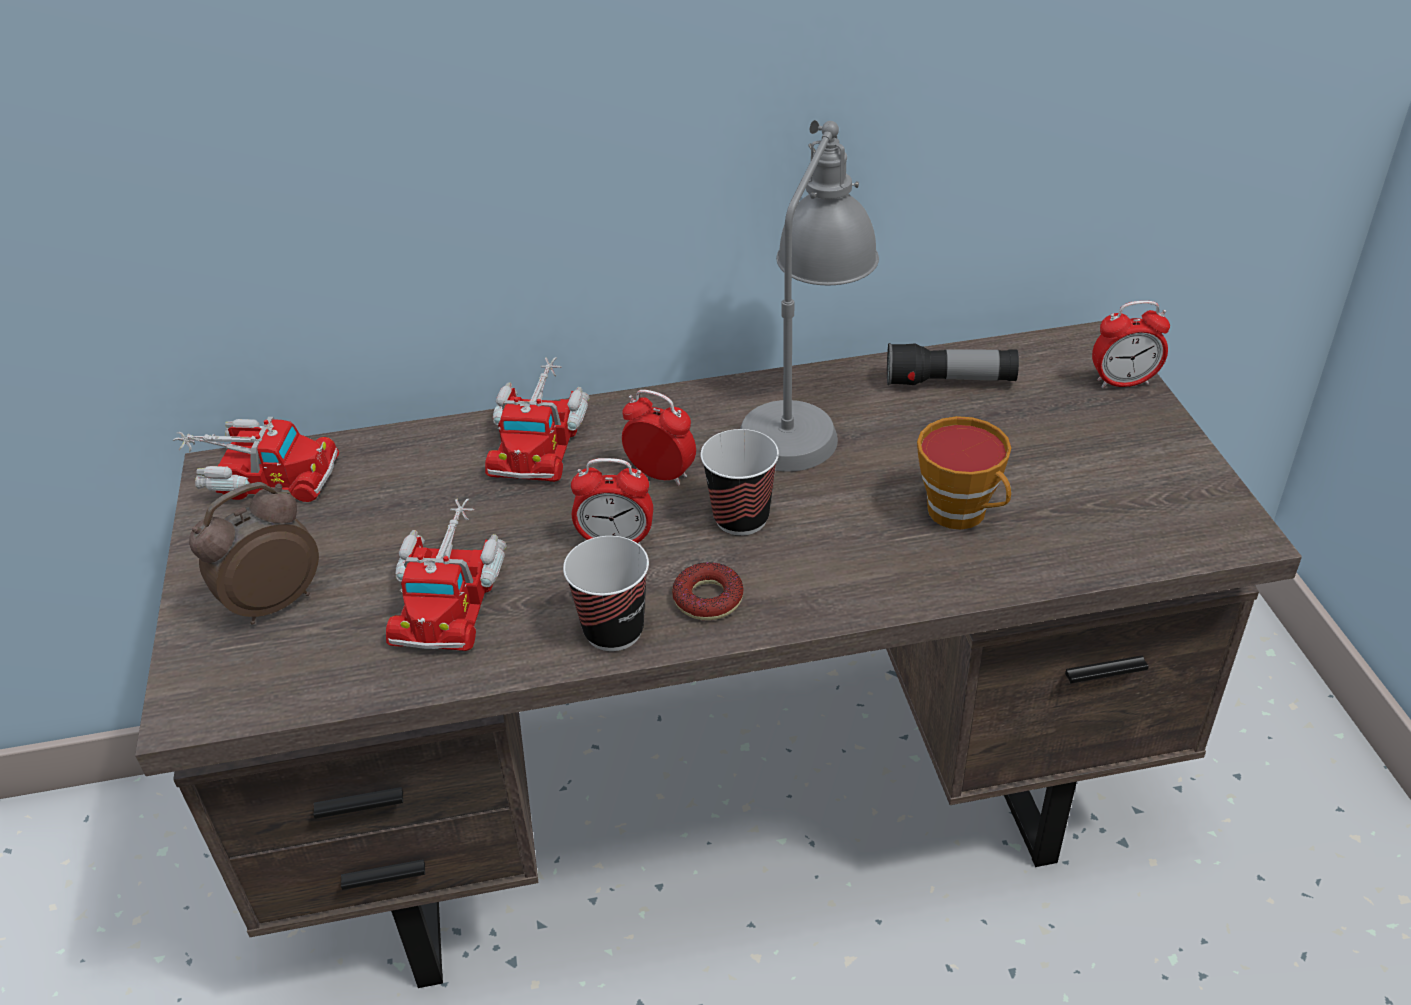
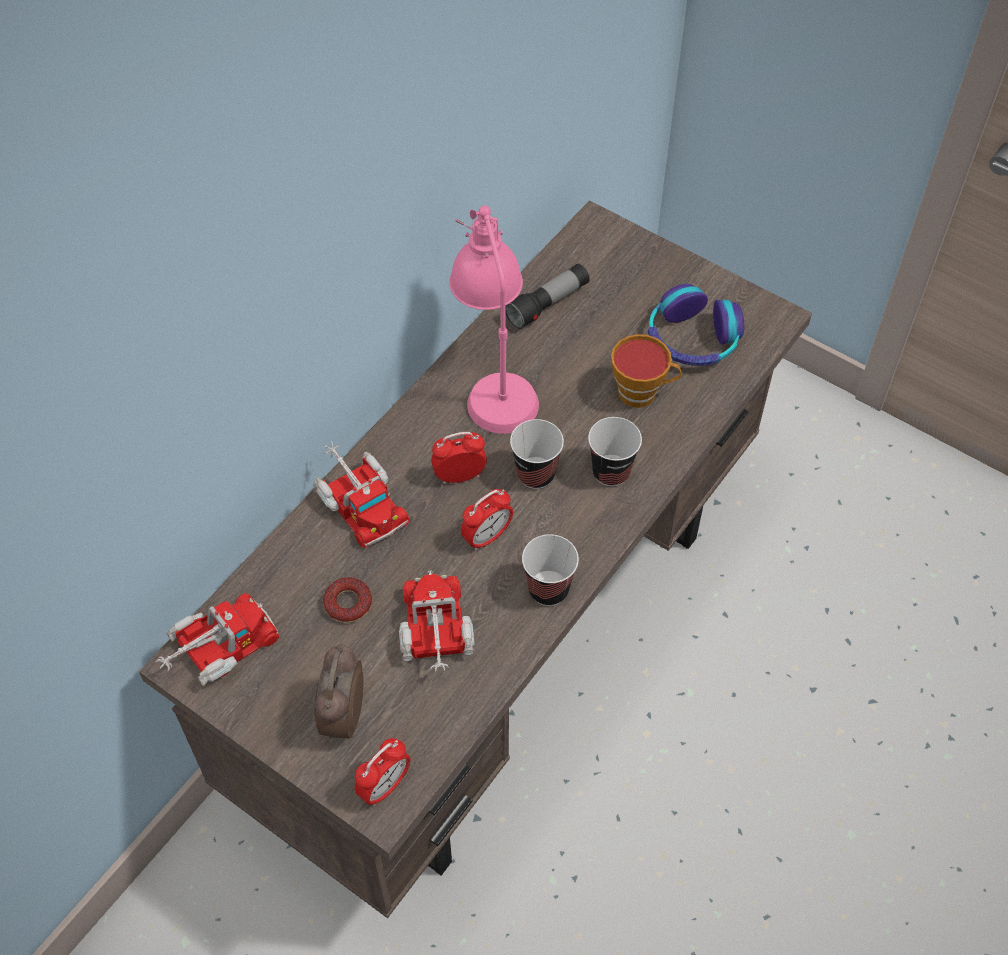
camera: 45 degrees left, 15 degrees up
toy truck [386,498,507,651] -> toy truck turned 150 degrees counterclockwise [399,570,475,672]
donut [672,562,743,620] -> donut moved to [323,577,372,623]
grey table lamp [740,120,879,472] -> pink table lamp [449,206,539,434]
alarm clock [1092,301,1170,388] -> alarm clock moved to [355,738,410,806]
none -> cup [588,417,642,487]
none -> headphones [648,284,744,366]

